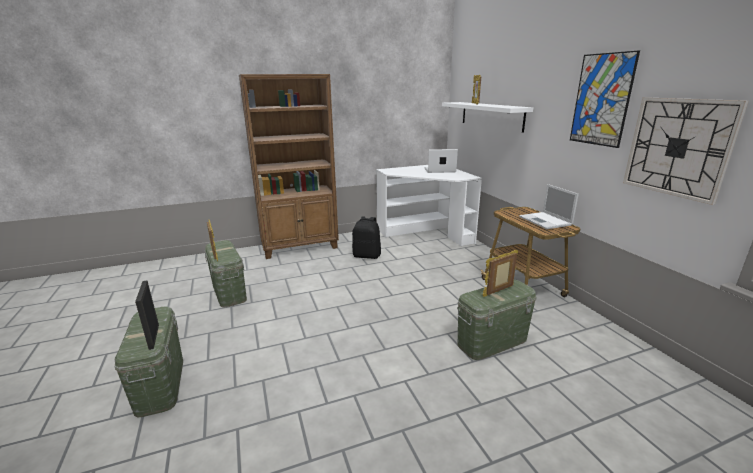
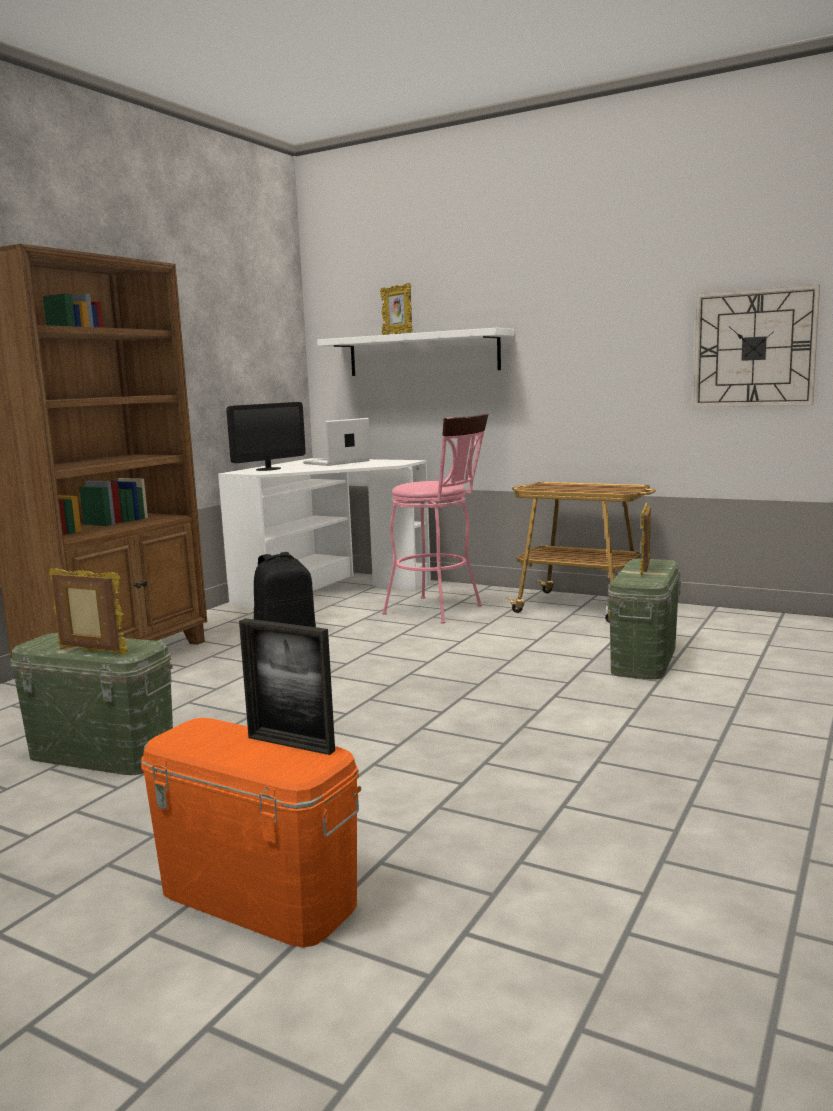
camera: 40 degrees left, 10 degrees down
green storage box [115,306,183,418] -> orange storage box [141,718,361,948]
laptop [519,184,579,229] -> none
picture [570,50,640,148] -> none
none -> monitor [226,402,305,471]
none -> pink stool [382,413,488,624]

